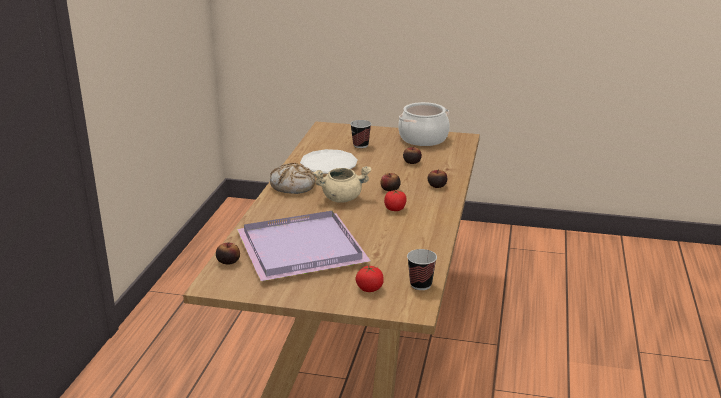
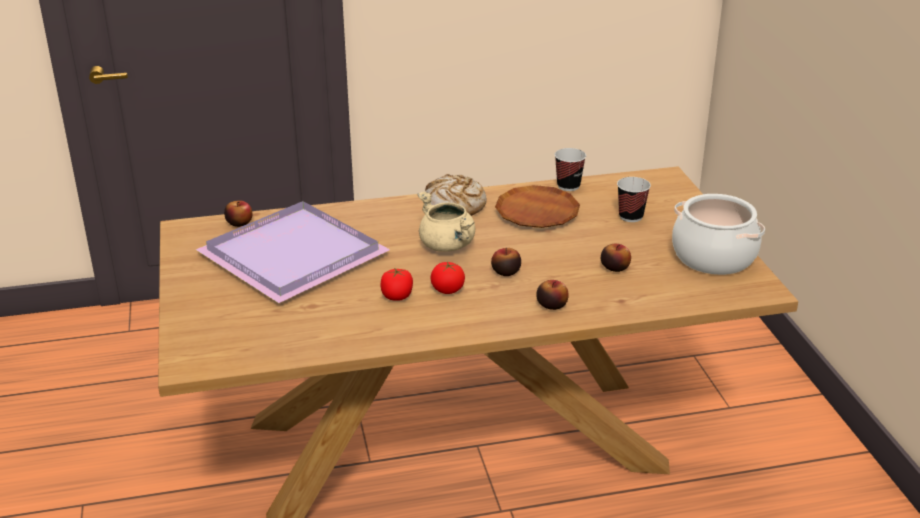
camera: 65 degrees right, 5 degrees up
white plate [300,149,358,174] -> brown plate [495,185,580,228]
tomato [355,266,384,292] -> tomato moved to [381,268,413,301]
cup [407,249,437,290] -> cup moved to [555,148,586,191]

